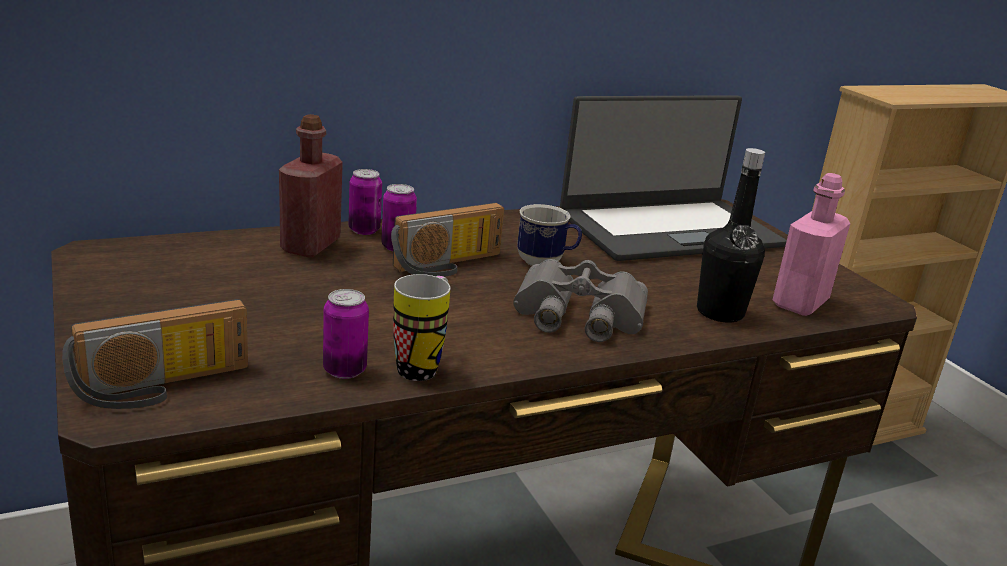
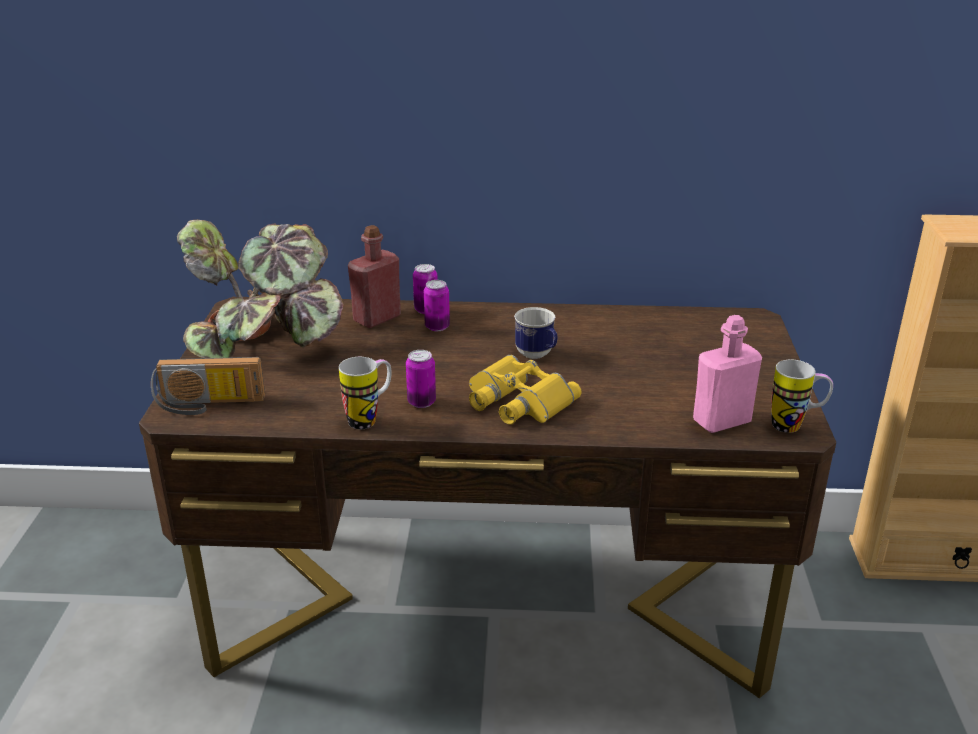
camera: 30 degrees right, 5 degrees up
can [323,289,369,379] -> can moved to [406,350,436,408]
radio [391,203,504,277] -> none
grey binoculars [513,259,648,342] -> yellow binoculars [469,355,582,425]
laptop [560,95,787,261] -> none
black bottle [697,148,765,323] -> none
none -> potted plant [177,220,343,358]
none -> mug [771,360,833,433]

